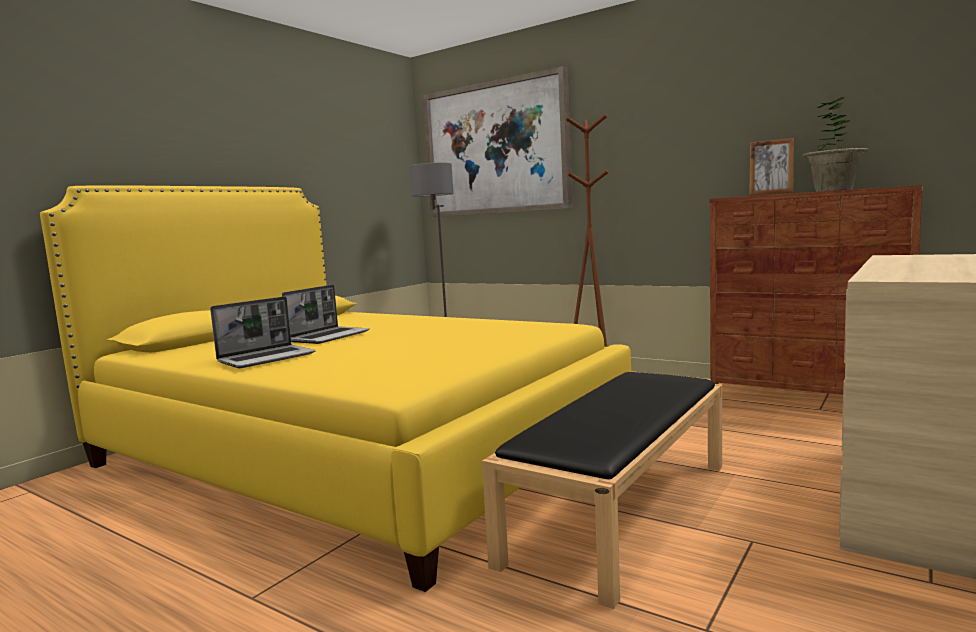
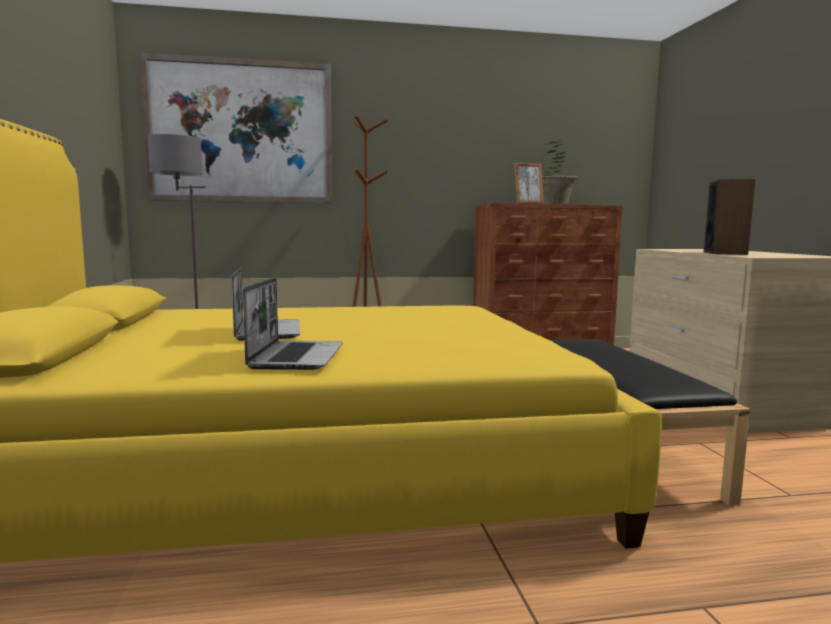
camera: 45 degrees left, 0 degrees up
none -> speaker [704,179,755,255]

